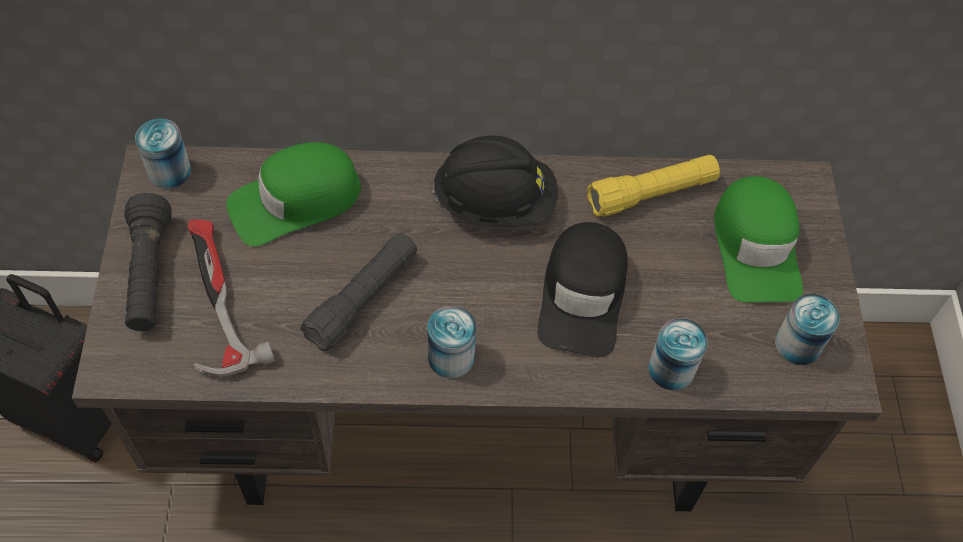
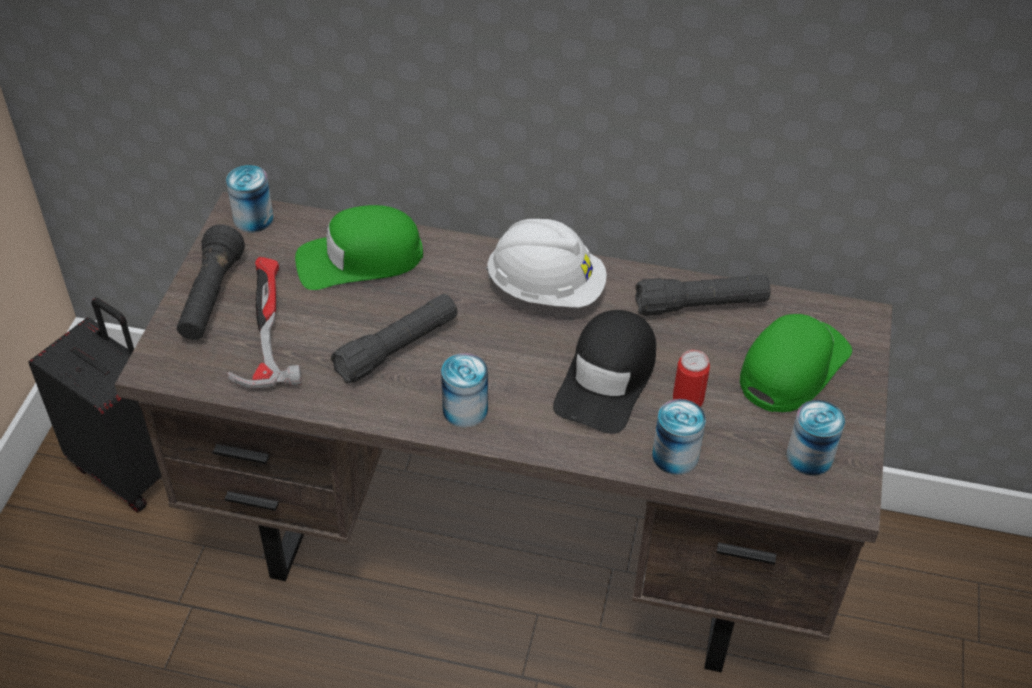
camera: 15 degrees right, 10 degrees down
black hard hat [432,135,558,227] -> white hard hat [486,219,607,308]
yellow flashlight [587,155,720,217] -> black flashlight [635,274,770,316]
green cap [714,176,803,303] -> green cap turned 150 degrees counterclockwise [740,314,852,412]
none -> can [673,350,710,407]

